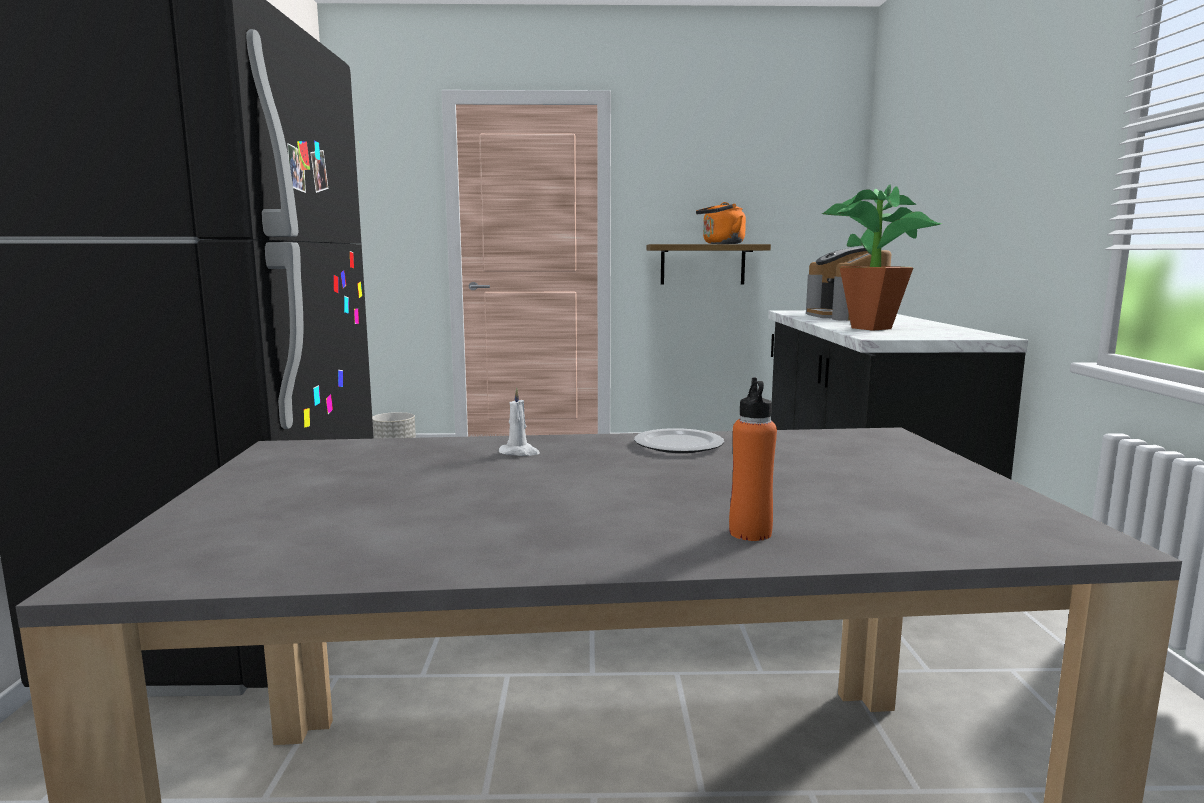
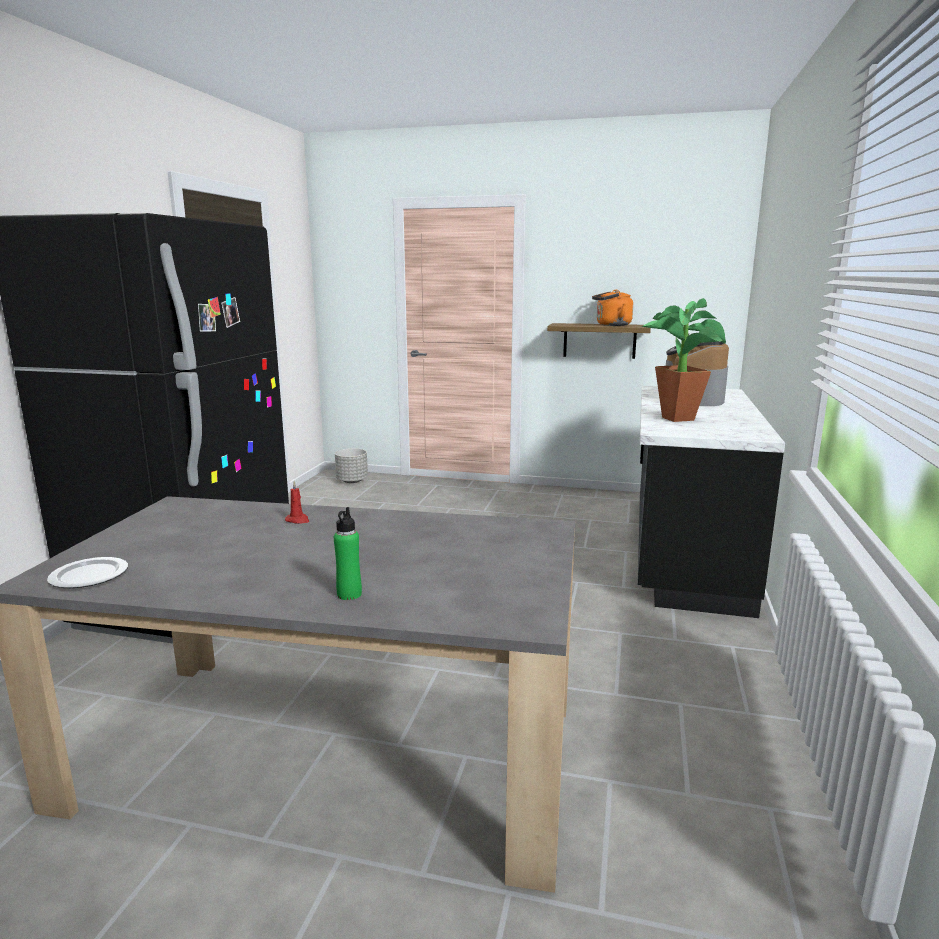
camera: 15 degrees right, 5 degrees up
white candle [499,388,540,456] -> red candle [285,481,309,523]
plate [634,428,724,453] -> plate moved to [47,557,128,588]
orange bottle [729,378,777,541] -> green bottle [334,507,362,600]

